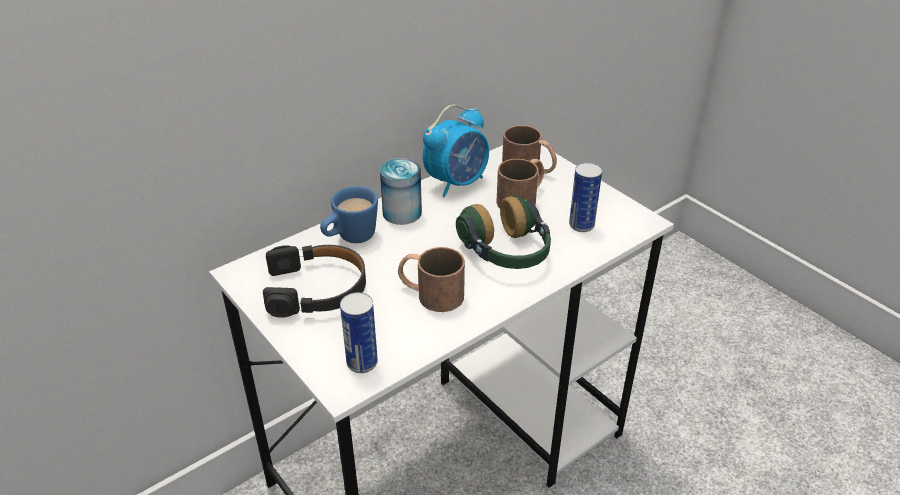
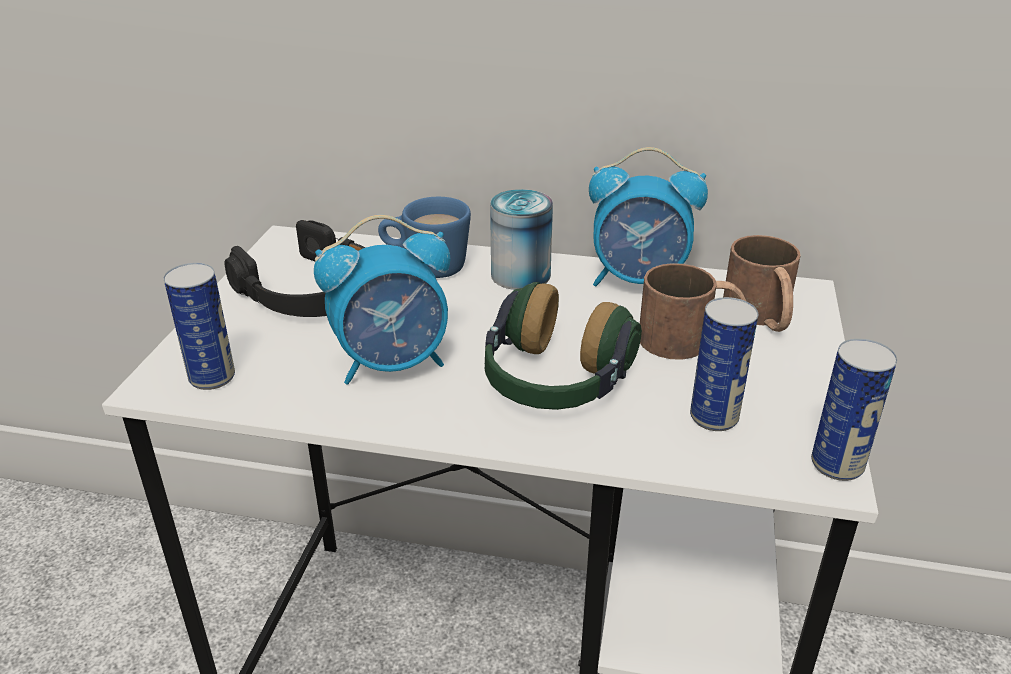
camera: 50 degrees right, 5 degrees down
brown mug [398,247,465,312] -> alarm clock [314,215,450,385]
none -> can [811,339,897,481]

